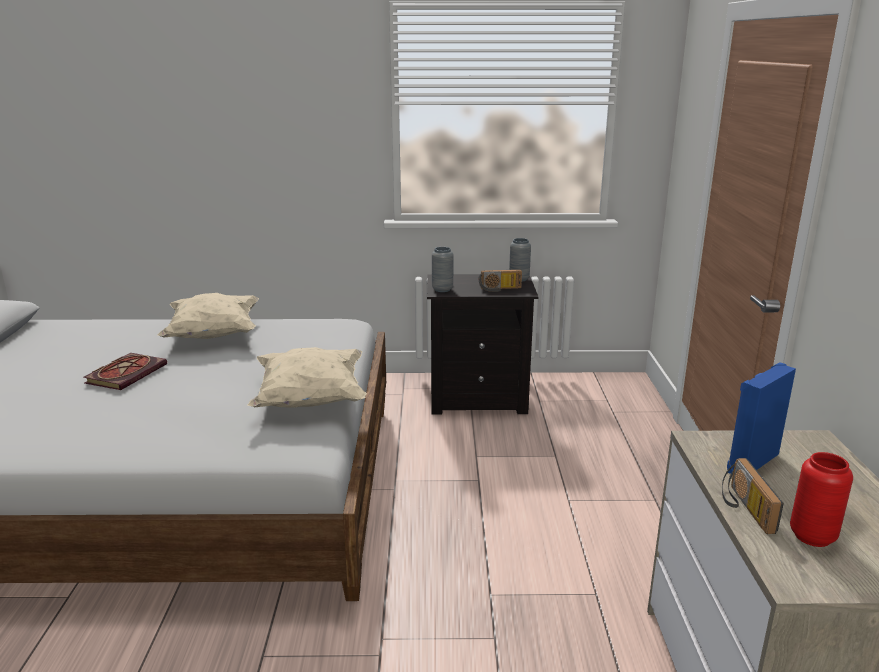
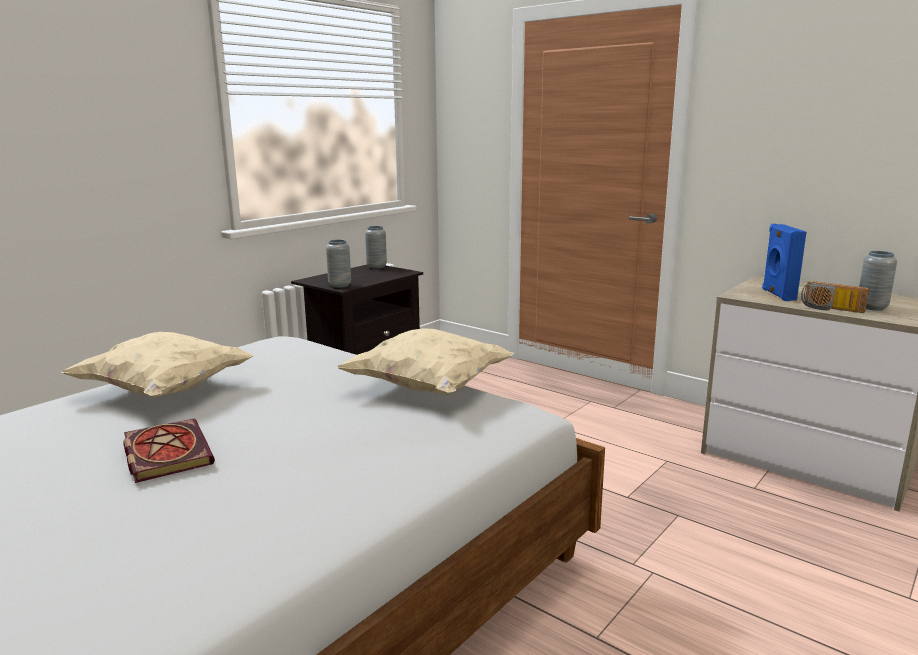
camera: 50 degrees left, 5 degrees down
radio [479,269,522,292] -> none
red vase [790,452,853,547] -> grey vase [859,251,897,310]

